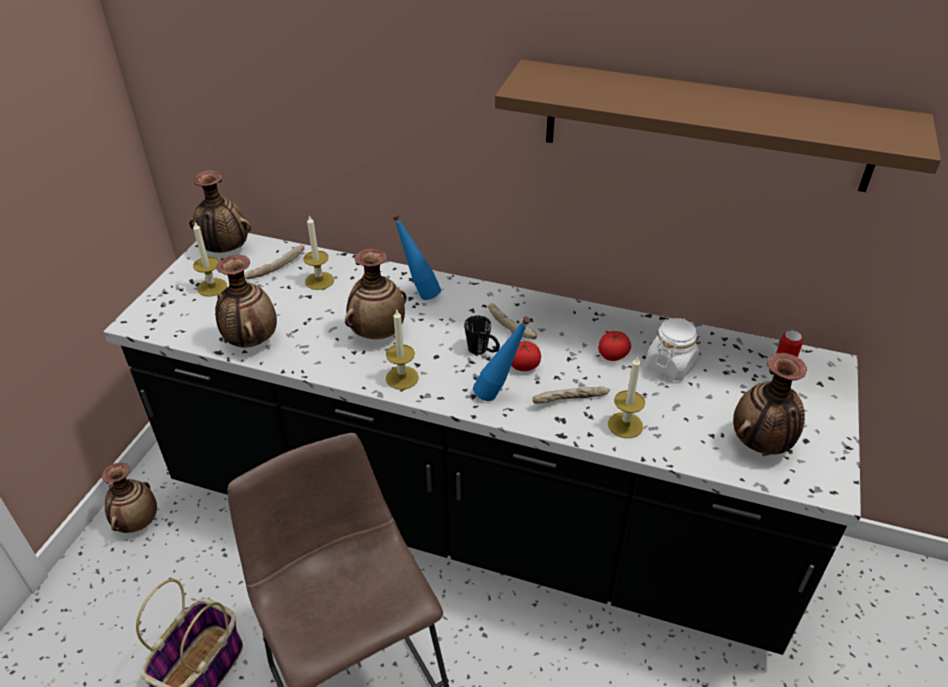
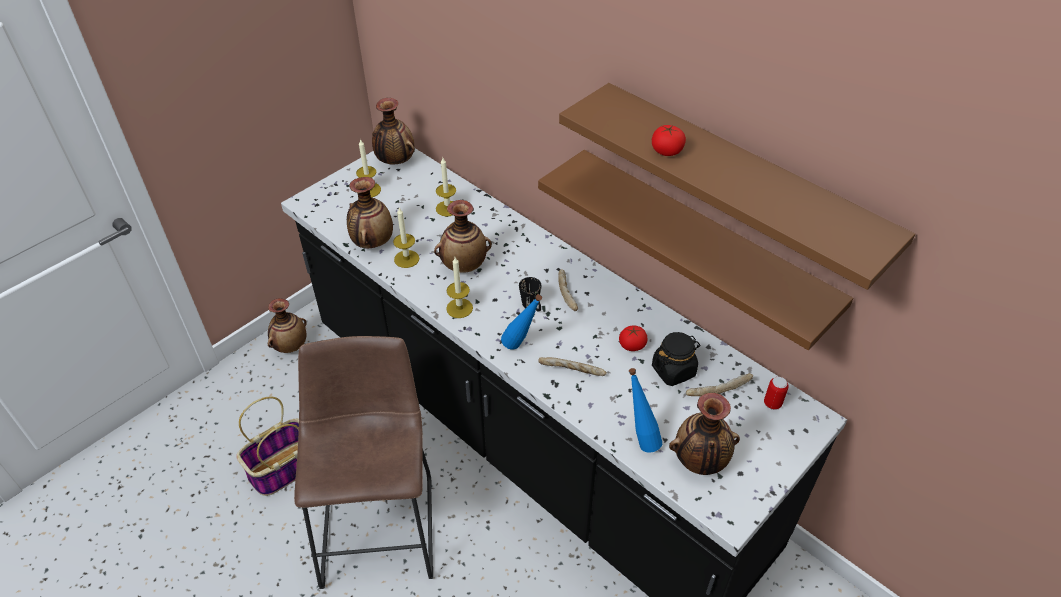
camera: 25 degrees right, 5 degrees up
bread [244,245,304,279] -> bread moved to [686,373,753,396]
blue bottle [392,214,441,300] -> blue bottle moved to [629,368,662,452]
tomato [511,341,541,371] -> tomato moved to [652,125,686,156]
candle [608,356,645,438] -> candle moved to [393,208,419,268]
white jar [646,318,699,381] -> black jar [652,332,700,386]
none -> brown shelf [538,150,853,350]

